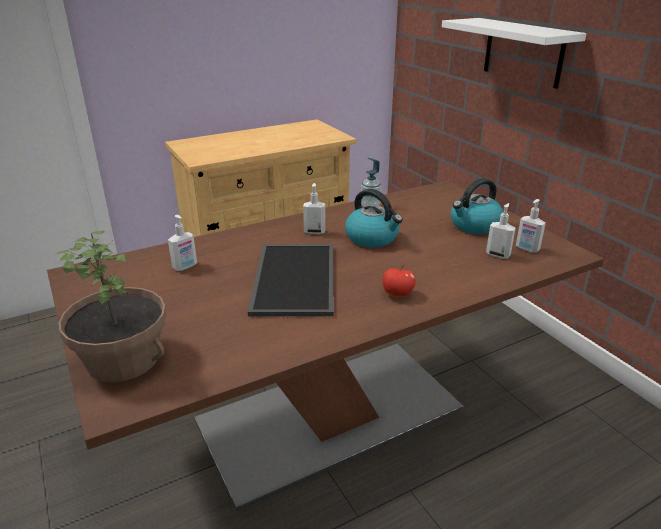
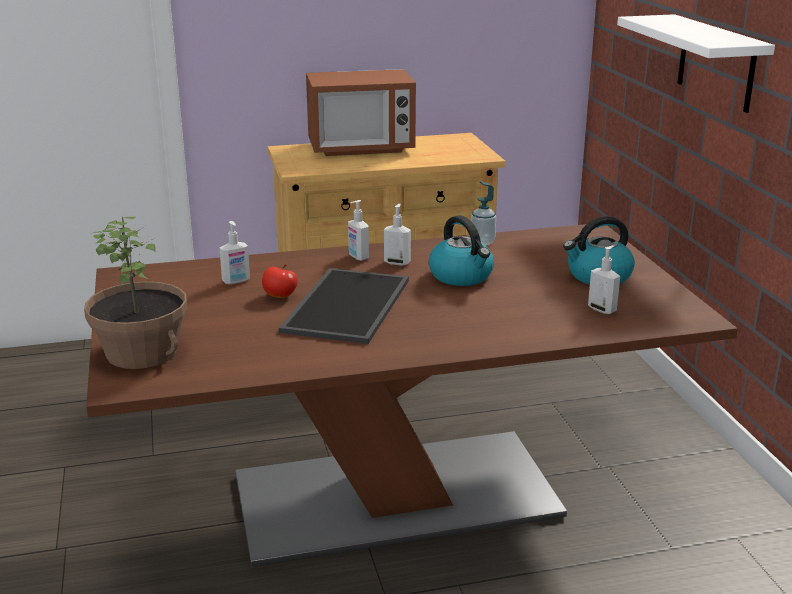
camera: 15 degrees right, 5 degrees down
apple [382,265,416,297] -> apple moved to [262,264,298,298]
soap dispenser [516,199,546,253] -> soap dispenser moved to [348,200,369,261]
none -> microwave [306,69,416,156]

